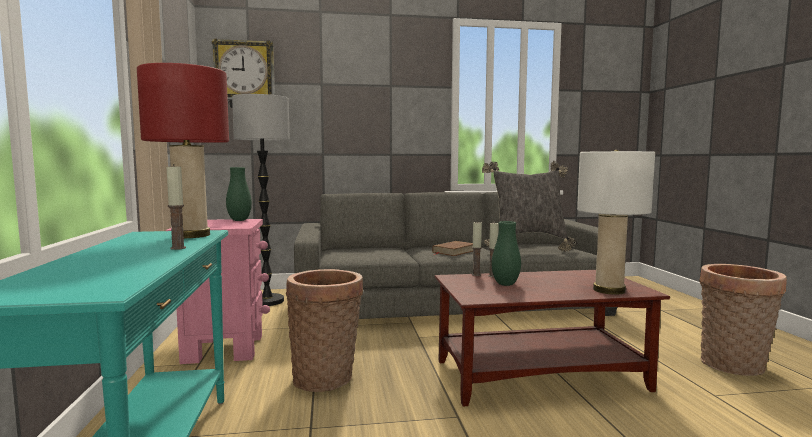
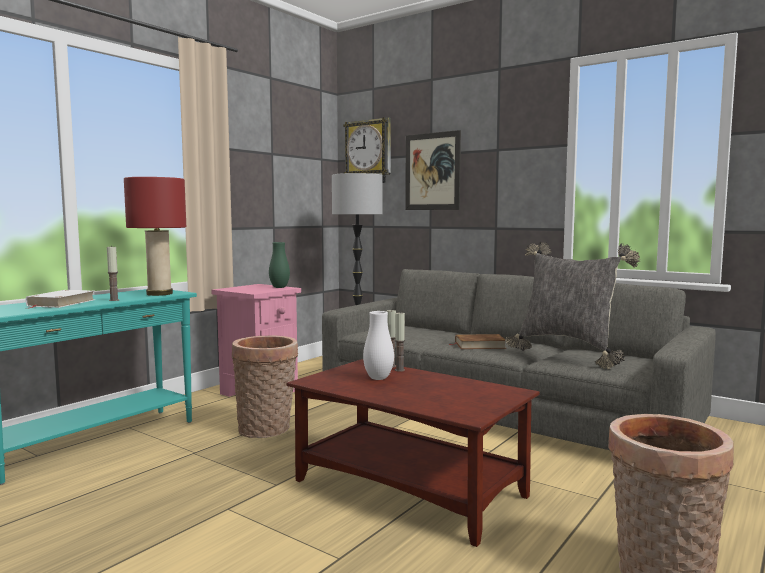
camera: 45 degrees right, 0 degrees up
green vase [491,221,521,286] -> white vase [363,311,394,380]
white table lamp [577,150,655,295] -> none
none -> white book [26,290,95,309]
none -> picture [405,130,461,210]

